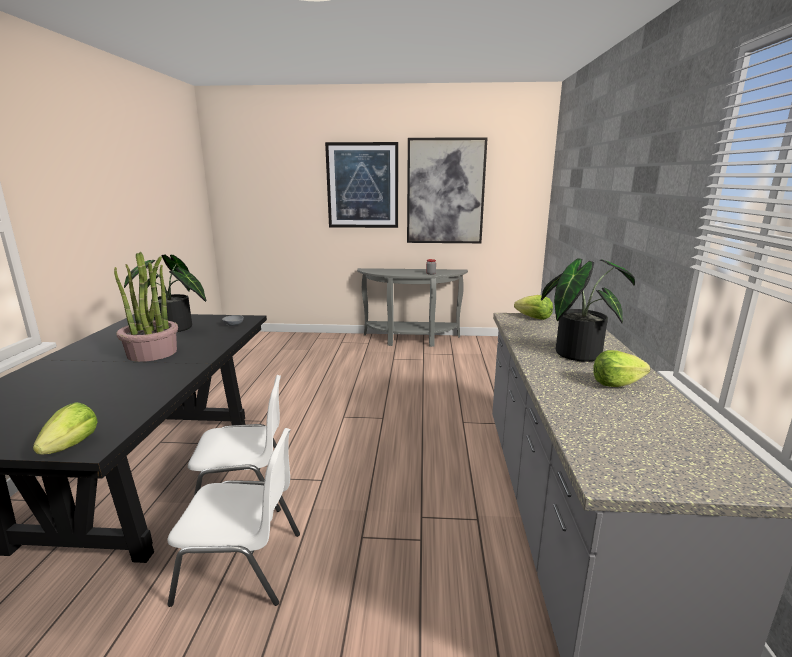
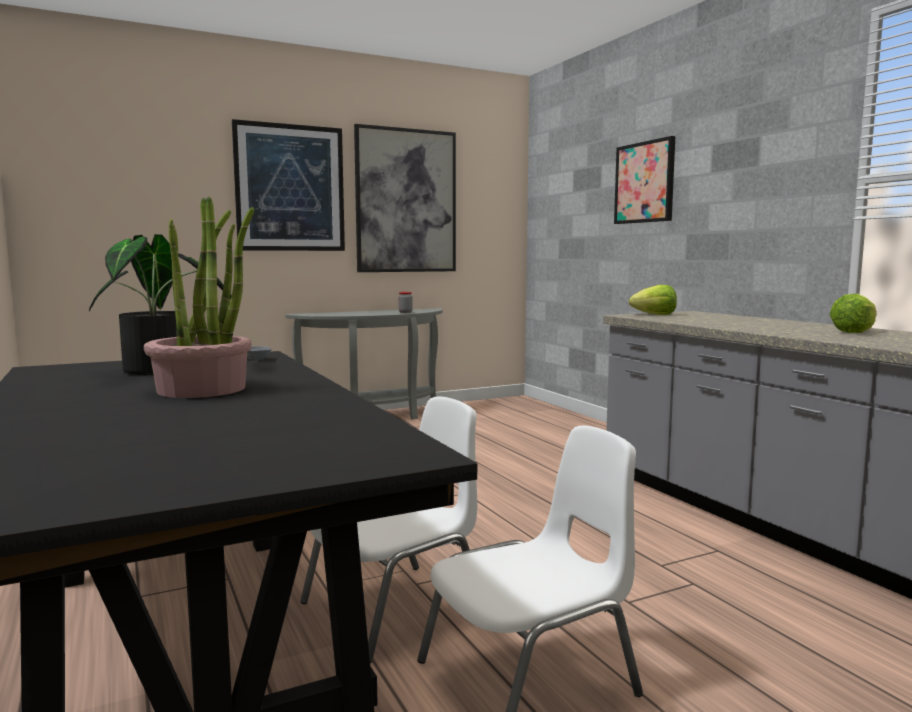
camera: 30 degrees left, 10 degrees down
lettuce [33,402,97,454] -> none
potted plant [541,258,635,362] -> none
none -> picture [614,136,675,224]

